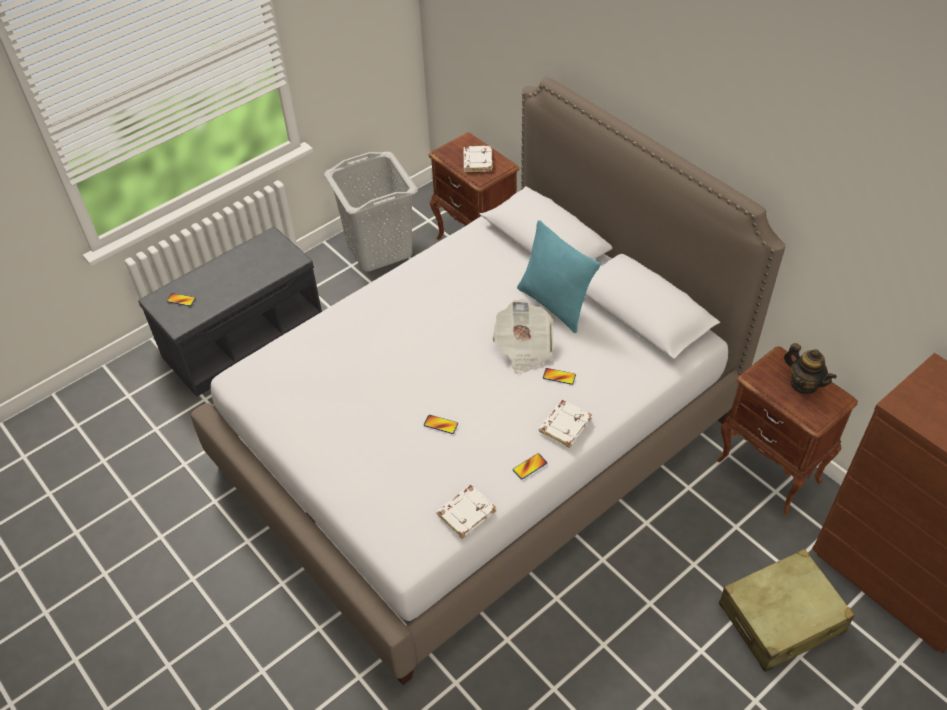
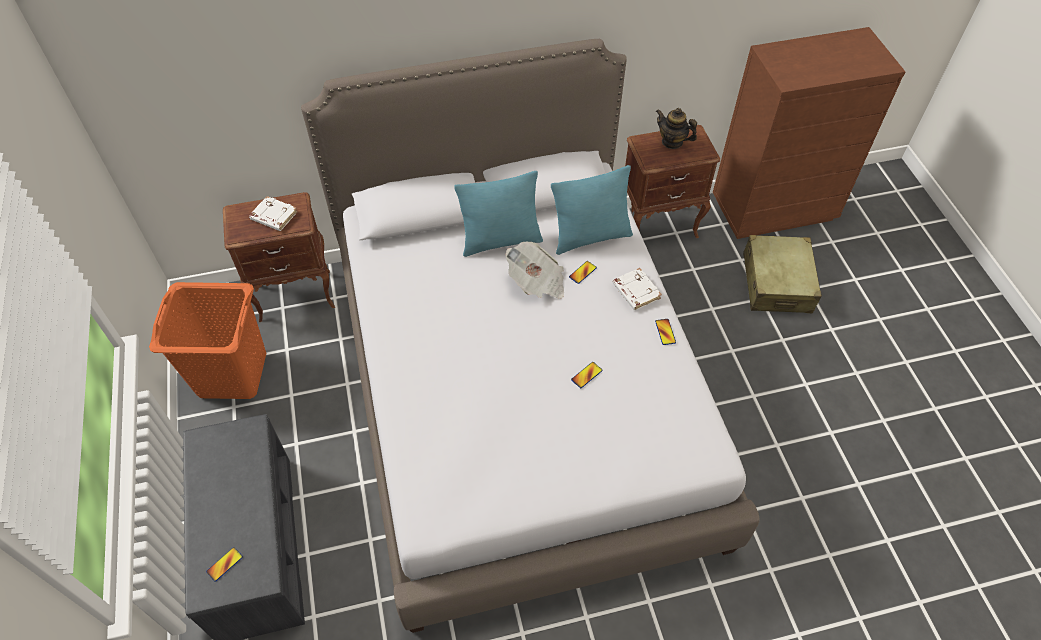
camera: 65 degrees left, 5 degrees up
grey laundry basket [324,152,418,271] -> orange laundry basket [149,282,266,399]
white book [436,485,496,539] -> none
teapot [784,343,837,394] -> teapot turned 135 degrees counterclockwise [656,108,697,149]
none -> turquoise pillow [551,165,633,255]

